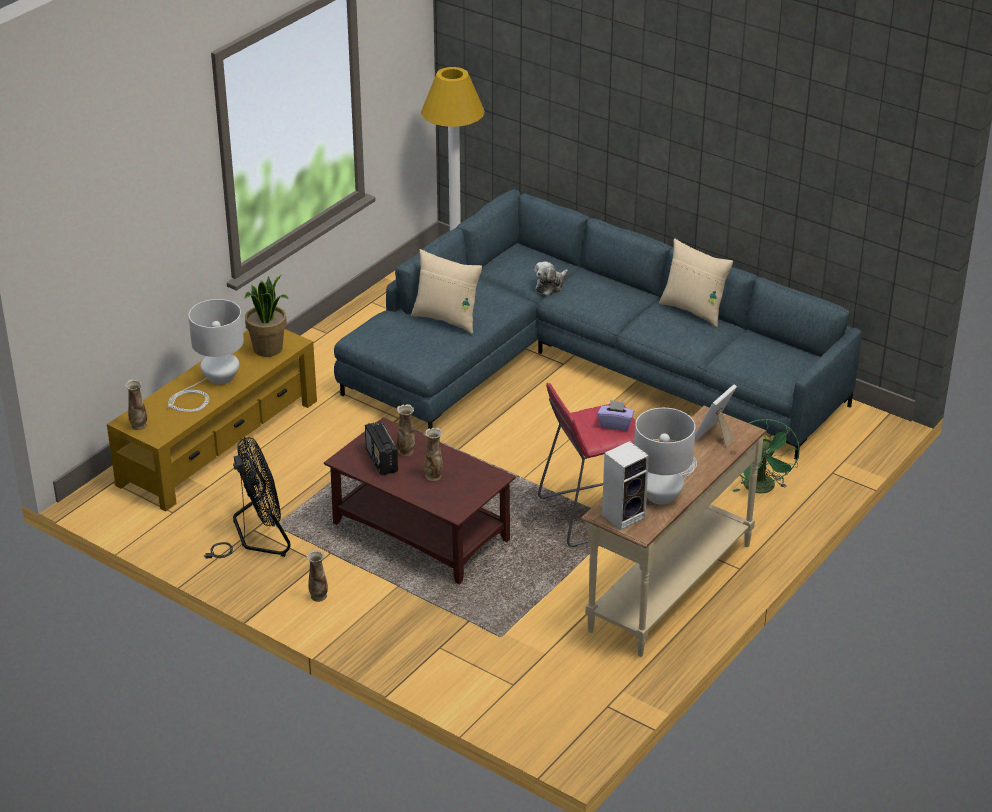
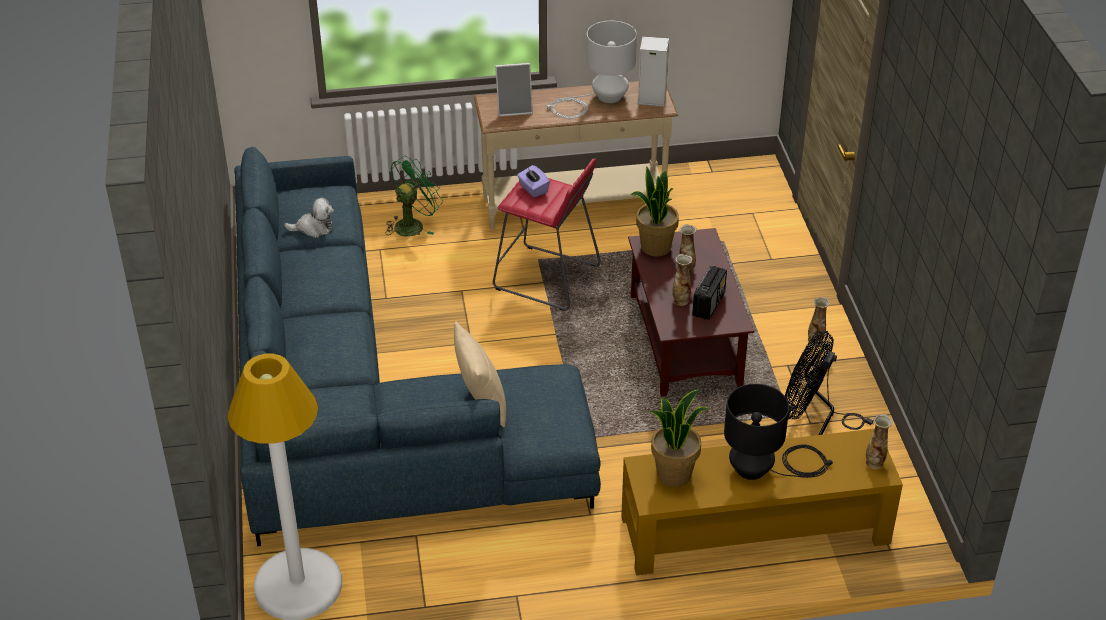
camera: 135 degrees left, 5 degrees up
white table lamp [168,299,244,412] -> black table lamp [724,384,833,480]
plush toy [534,261,568,296] -> plush toy moved to [284,198,334,238]
beige pillow [659,238,733,327] -> none
none -> potted plant [631,166,679,257]

